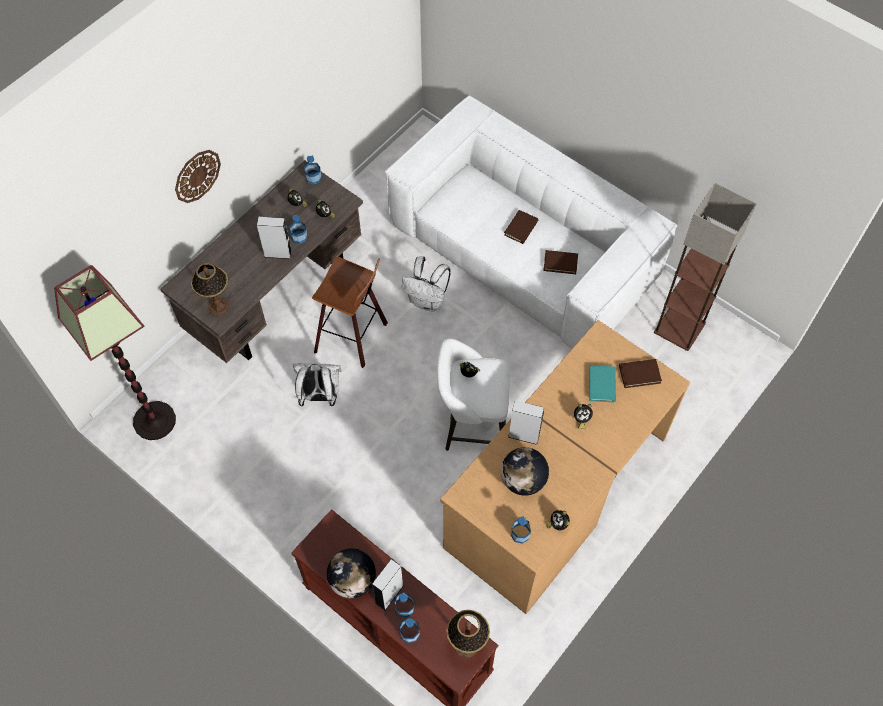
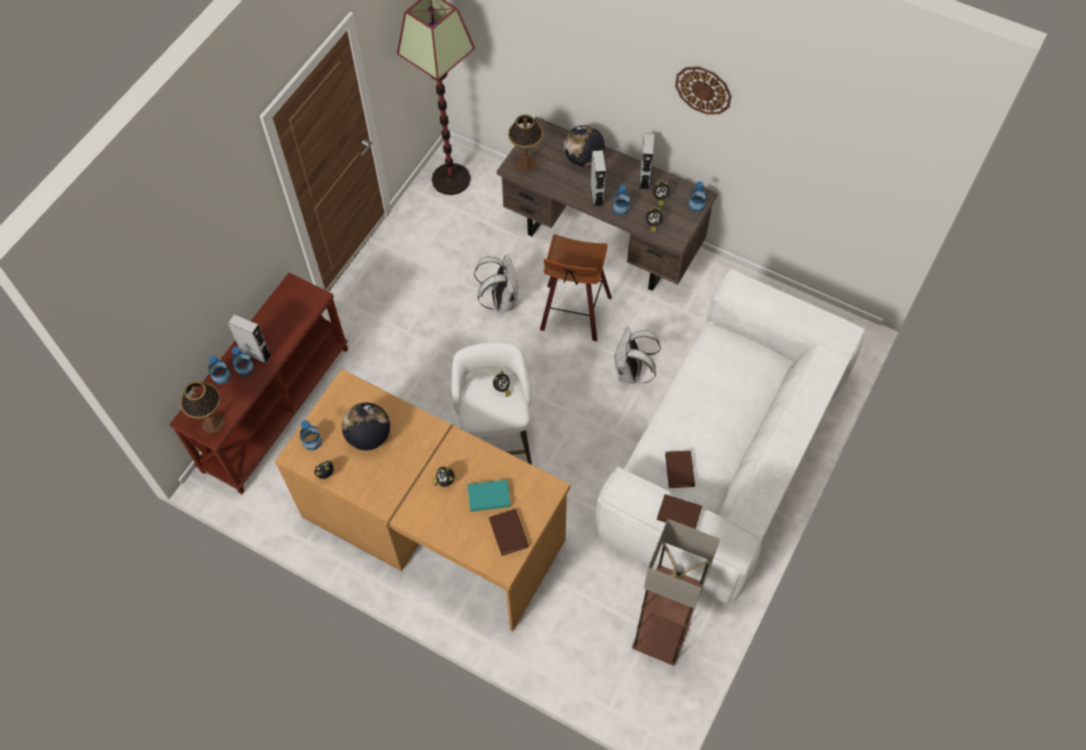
camera: 80 degrees right, 0 degrees up
wall clock [175,150,221,203] -> wall clock moved to [675,67,732,115]
globe [327,548,376,599] -> globe moved to [564,125,605,167]
brown book [504,210,538,244] -> brown book moved to [657,494,702,529]
grey speaker [508,400,544,445] -> grey speaker moved to [639,133,654,190]

